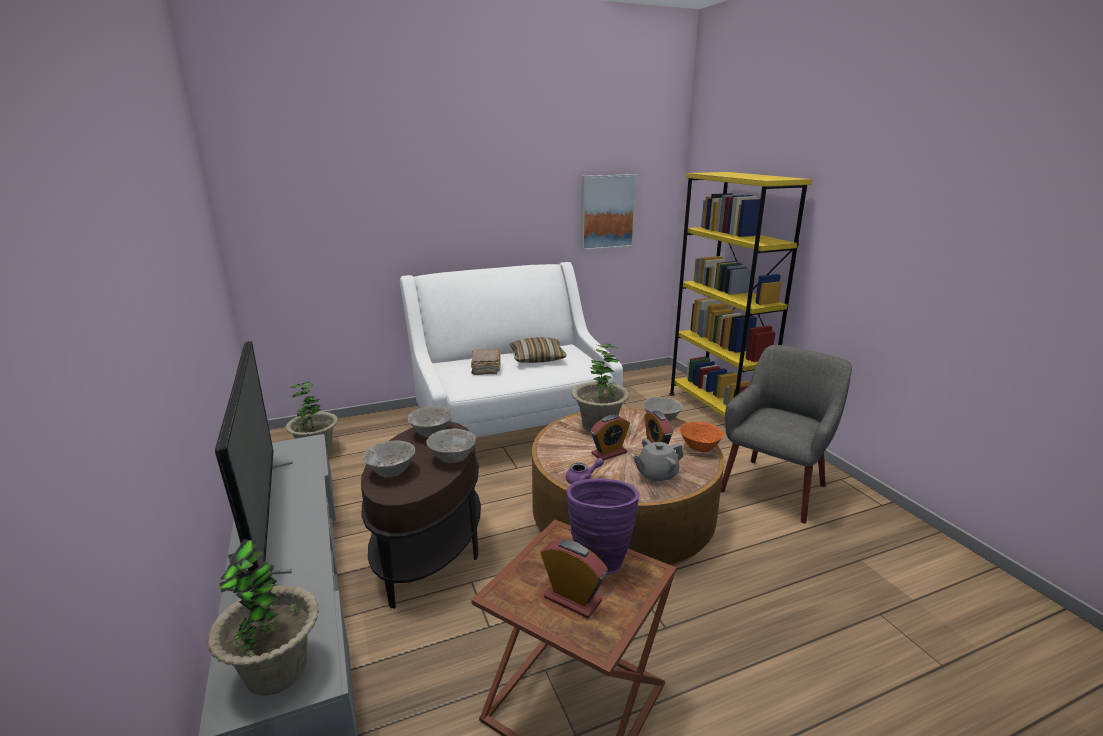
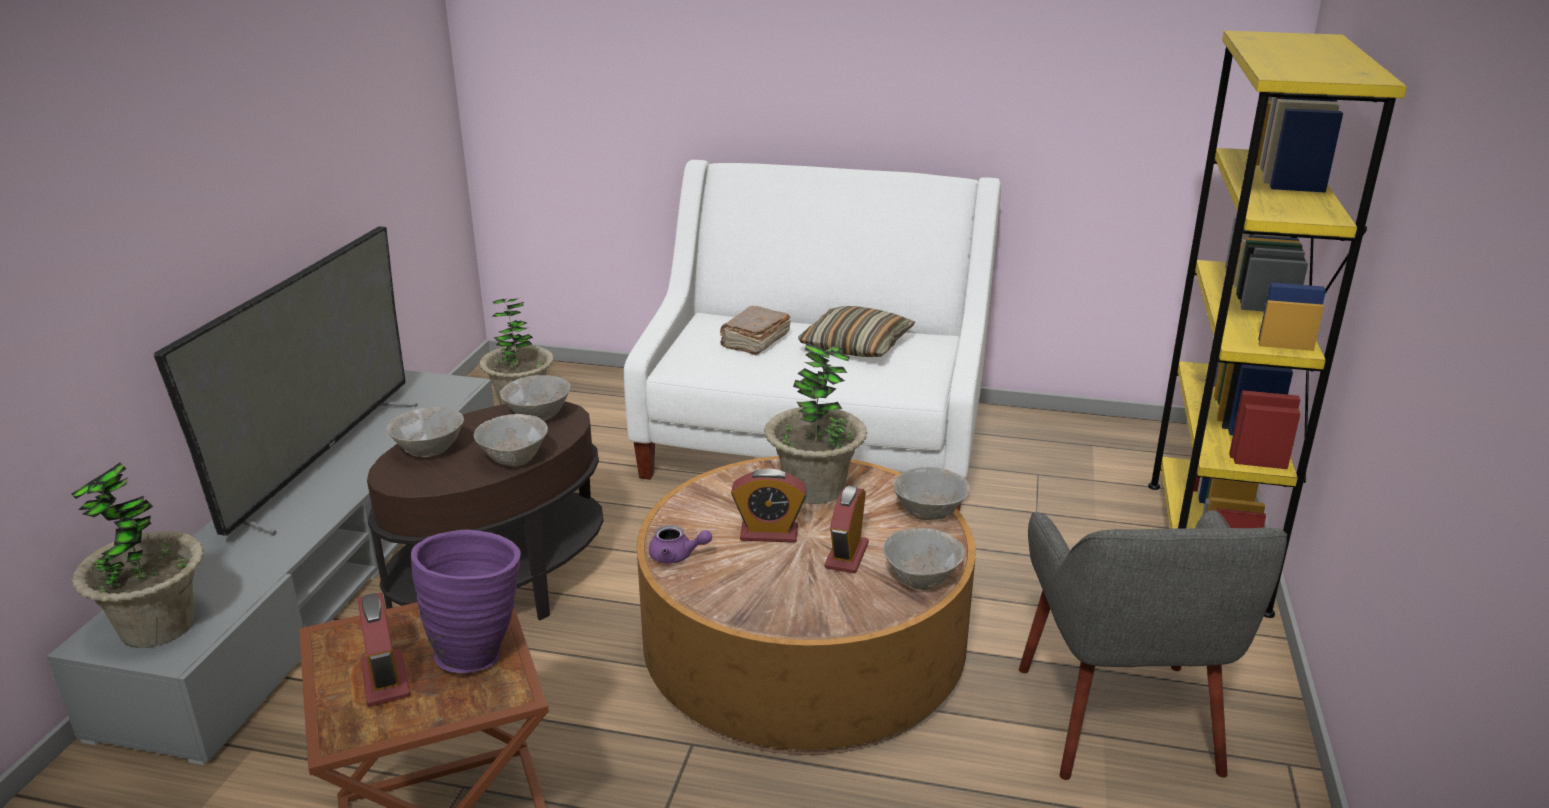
camera: 35 degrees right, 5 degrees up
picture [581,174,637,250] -> none
grey teapot [633,438,684,484] -> none
orange bowl [680,422,724,452] -> grey bowl [883,528,964,590]
grey armchair [721,345,852,524] -> grey armchair turned 105 degrees clockwise [1019,510,1287,780]

